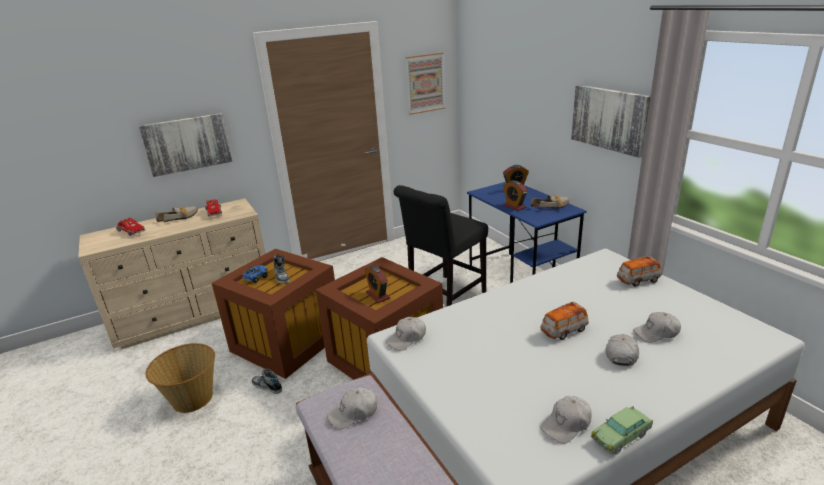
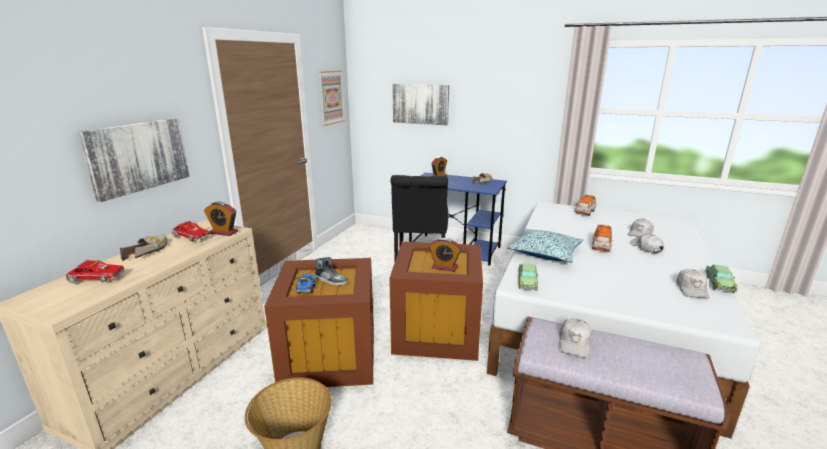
camera: 40 degrees left, 5 degrees down
shoe [252,368,282,394] -> none
white cap [386,317,426,351] -> toy car [519,263,538,291]
alarm clock [503,180,527,211] -> alarm clock moved to [204,201,238,236]
picture [571,85,650,158] -> picture moved to [392,84,449,125]
none -> pillow [507,229,584,263]

